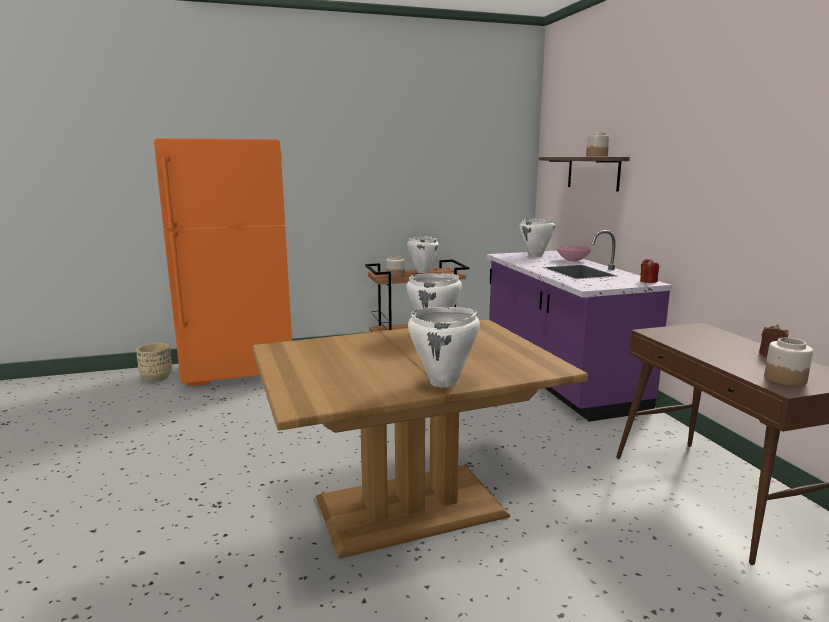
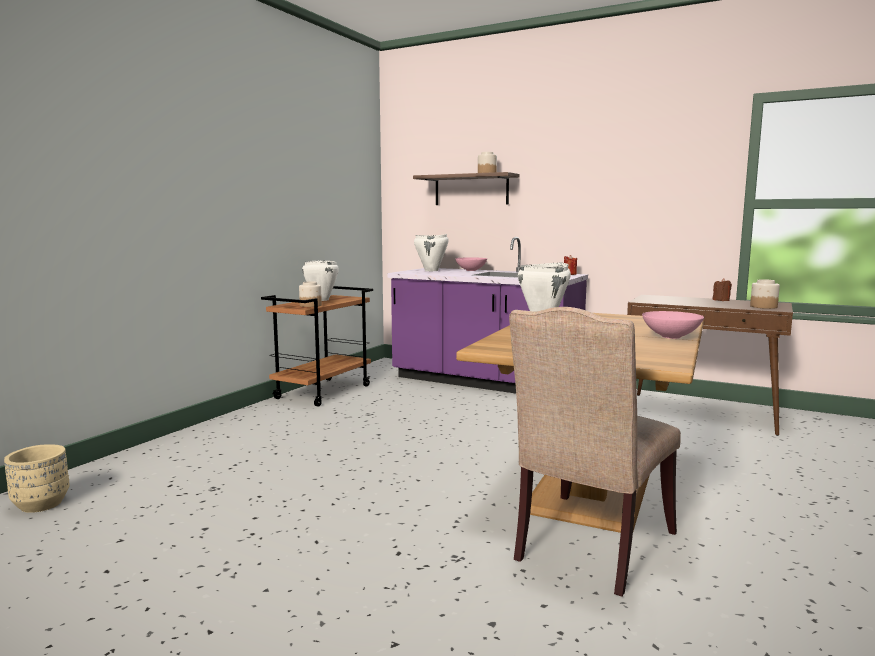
camera: 45 degrees left, 5 degrees down
orange fridge [154,138,292,386] -> none
white cooking pot [408,307,480,387] -> pink bowl [642,311,704,339]
none -> beige chair [509,307,681,597]

